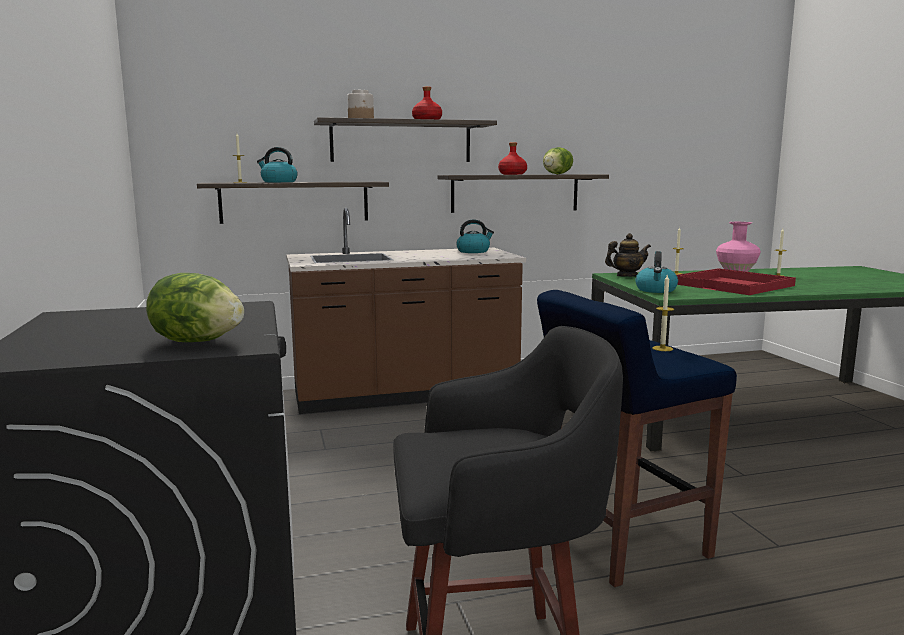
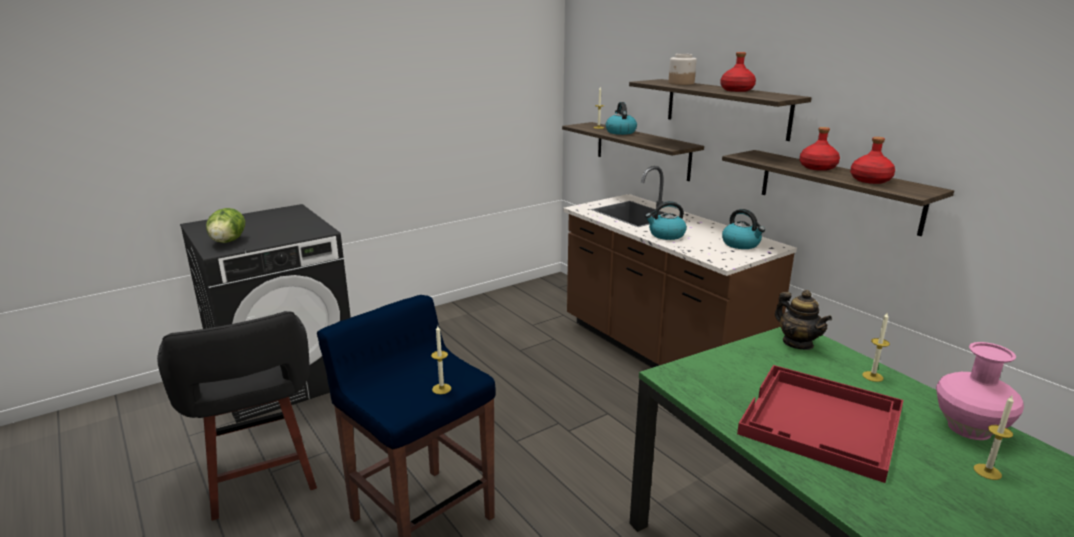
camera: 70 degrees right, 10 degrees up
lettuce [543,147,573,174] -> red bottle [850,137,895,184]
kettle [635,251,678,293] -> kettle moved to [645,201,687,240]

